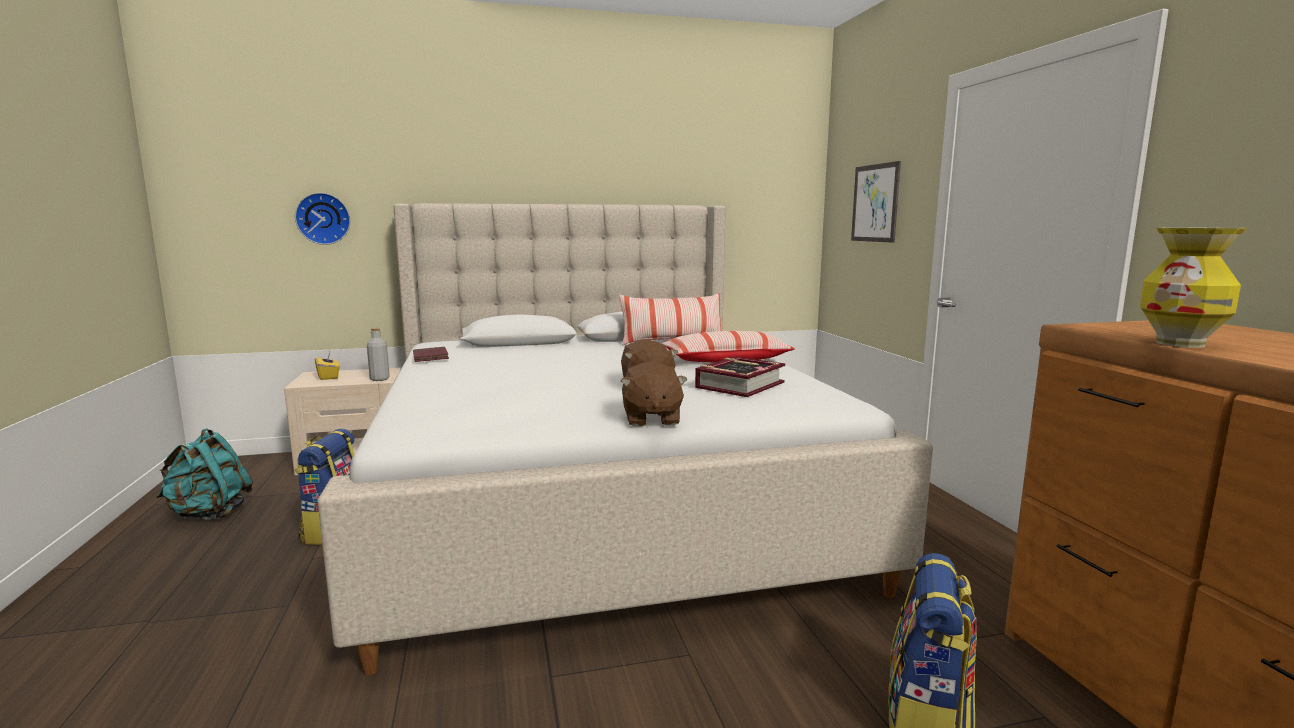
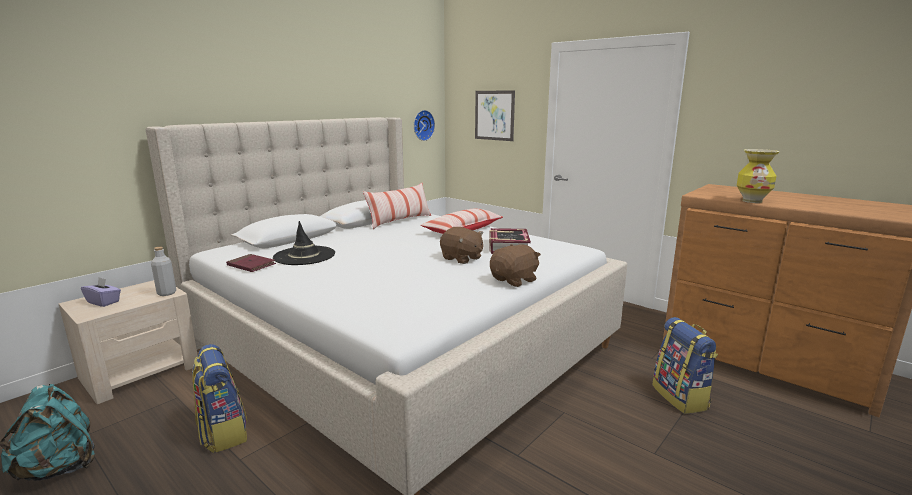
camera: 35 degrees left, 5 degrees up
wall clock [295,193,350,245] -> wall clock moved to [414,110,435,141]
yellow tissue box [315,352,340,380] -> purple tissue box [81,277,121,307]
brown plush toy [621,362,687,427] -> brown plush toy turned 90 degrees counterclockwise [490,244,541,287]
none -> black hat [273,221,335,265]

